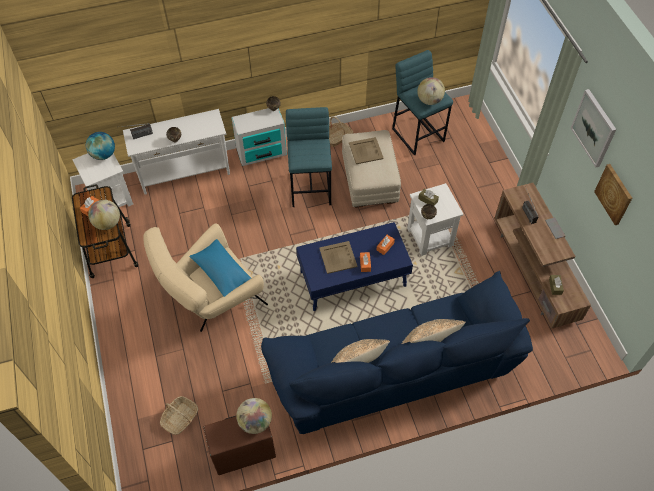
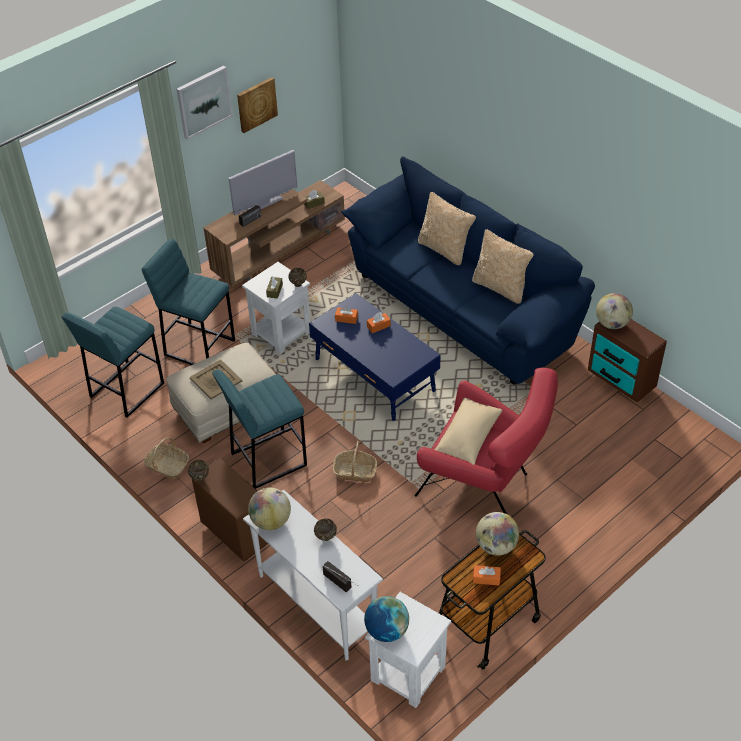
camera: 115 degrees left, 10 degrees down
beige armchair [144,223,268,332] -> red armchair [415,368,558,514]
basket [160,396,198,435] -> basket moved to [333,441,377,482]
blue pillow [189,239,251,297] -> beige pillow [435,398,502,465]
white nightstand [232,108,287,166] -> brown nightstand [192,458,268,561]
beige tray [319,241,357,274] -> none
globe [417,77,445,105] -> globe moved to [248,488,291,530]
none -> turquoise stool [142,239,235,365]
none -> television [229,150,297,215]

